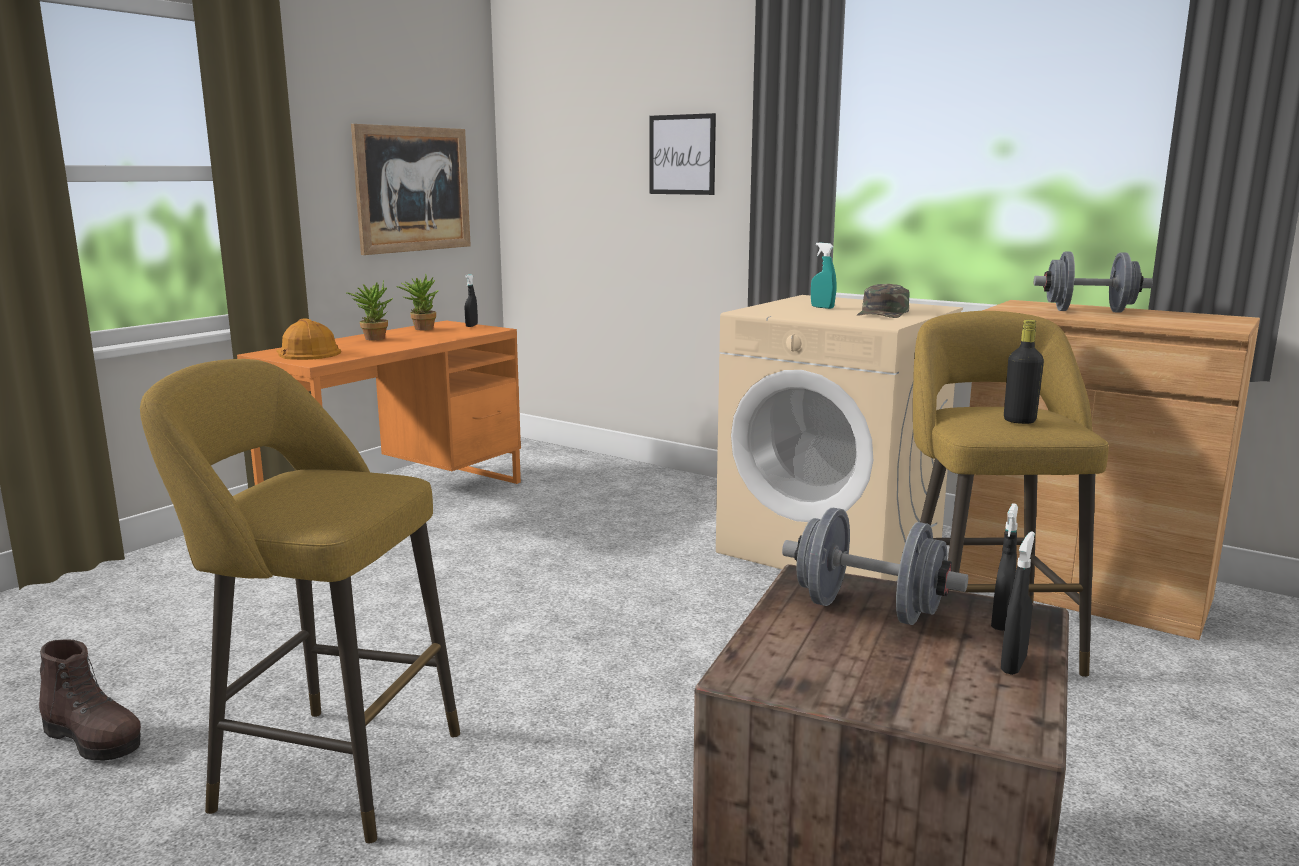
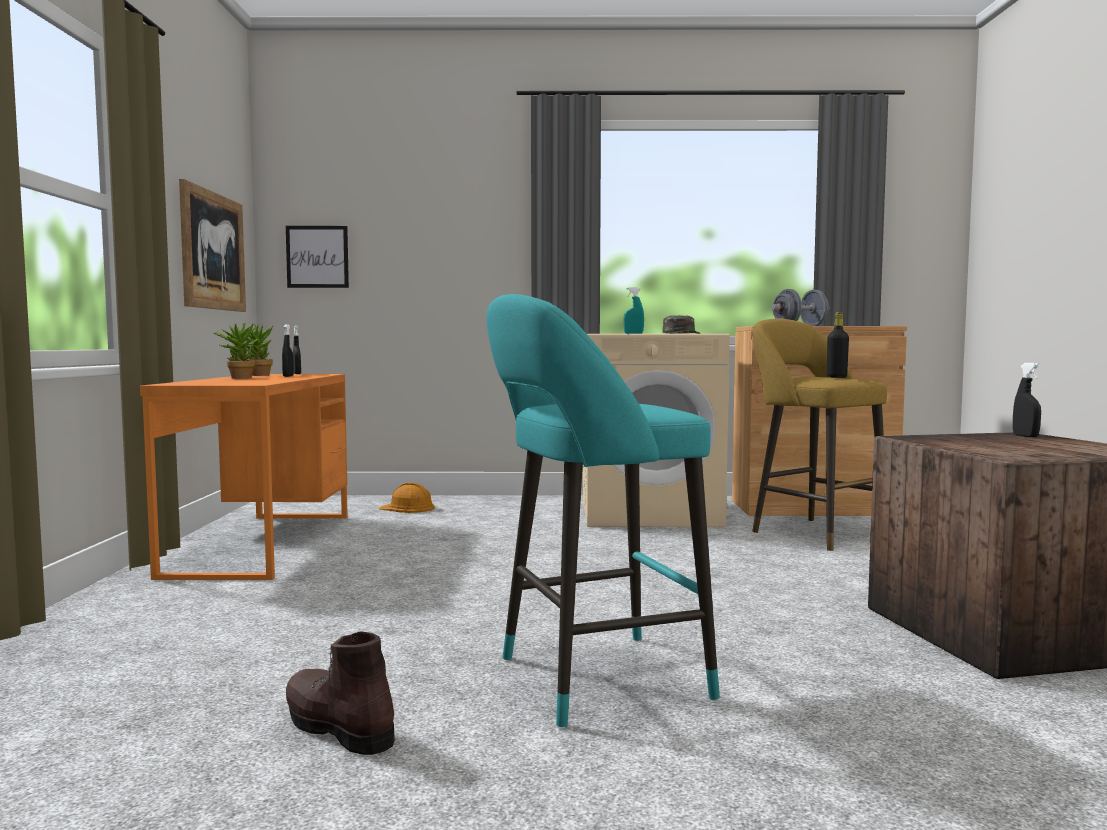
camera: 35 degrees left, 10 degrees down
brown boot [39,639,141,760] -> brown boot turned 135 degrees counterclockwise [286,631,395,755]
yellow stool [140,359,460,843] -> turquoise stool [486,294,720,727]
orange hard hat [276,318,341,360] -> orange hard hat moved to [379,483,435,513]
picture [650,113,716,195] -> picture moved to [286,226,349,288]
grey dumbbell [782,508,968,625] -> none
black spray bottle [1001,531,1035,675] -> black spray bottle moved to [282,324,294,377]

